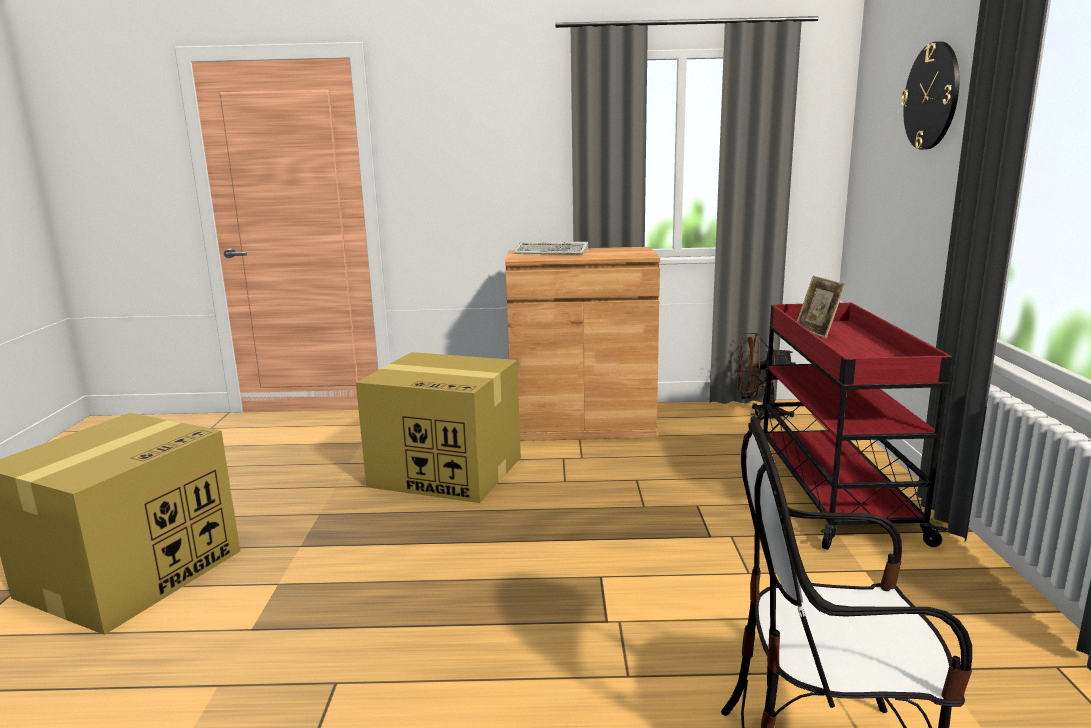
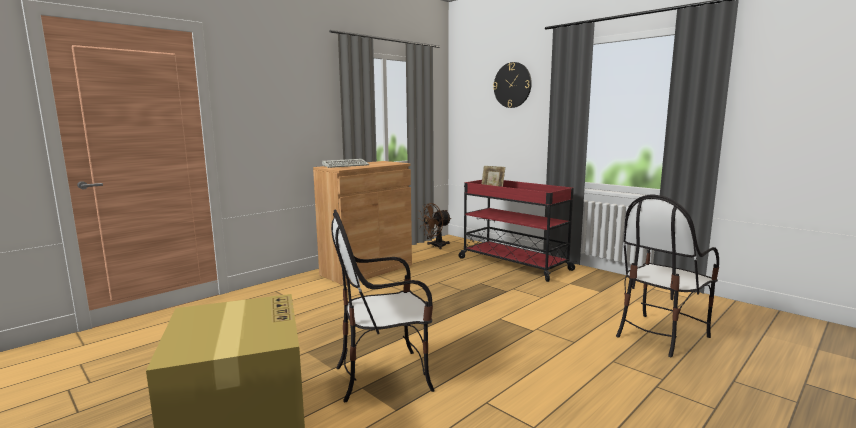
camera: 45 degrees left, 5 degrees down
cardboard box [356,352,521,503] -> none
none -> chair [331,210,435,402]

